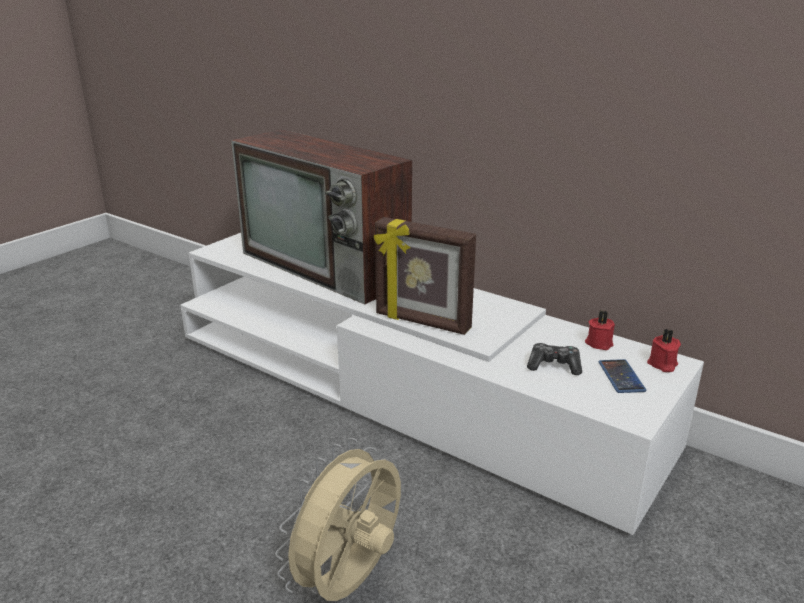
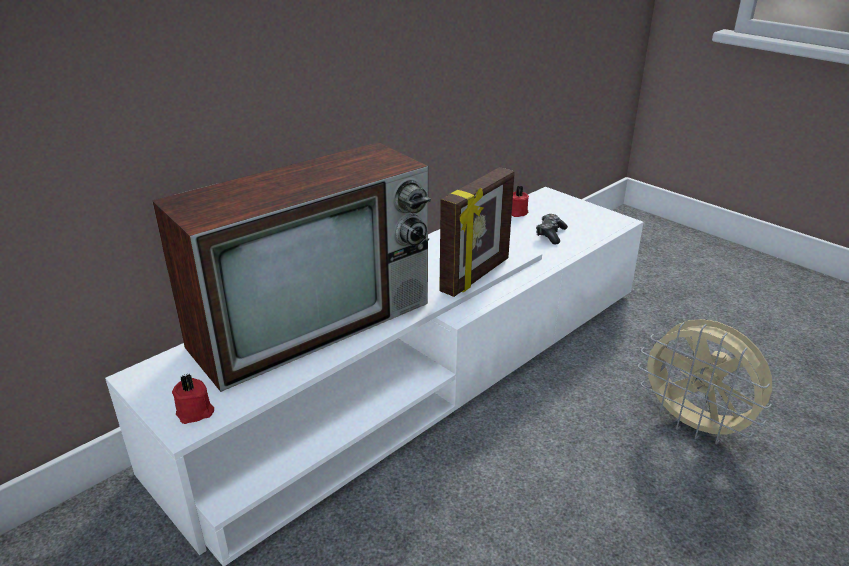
camera: 80 degrees left, 5 degrees up
phone [599,359,647,393] -> none
red candle [647,329,681,372] -> red candle moved to [172,374,214,424]

